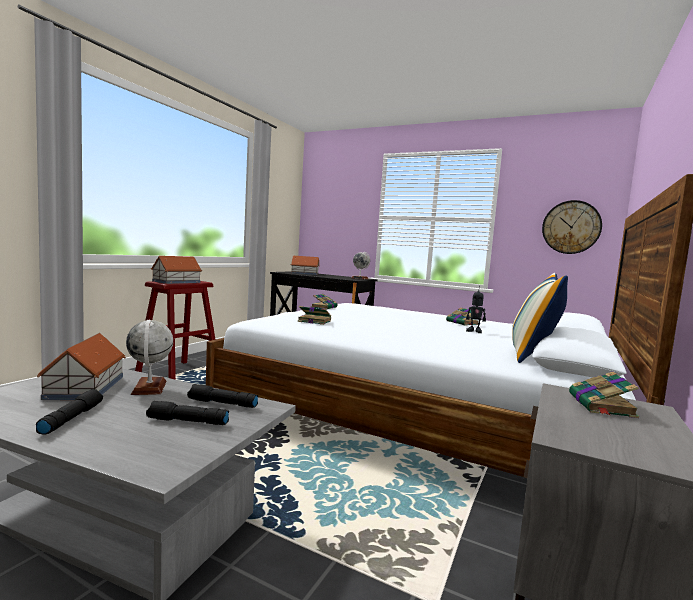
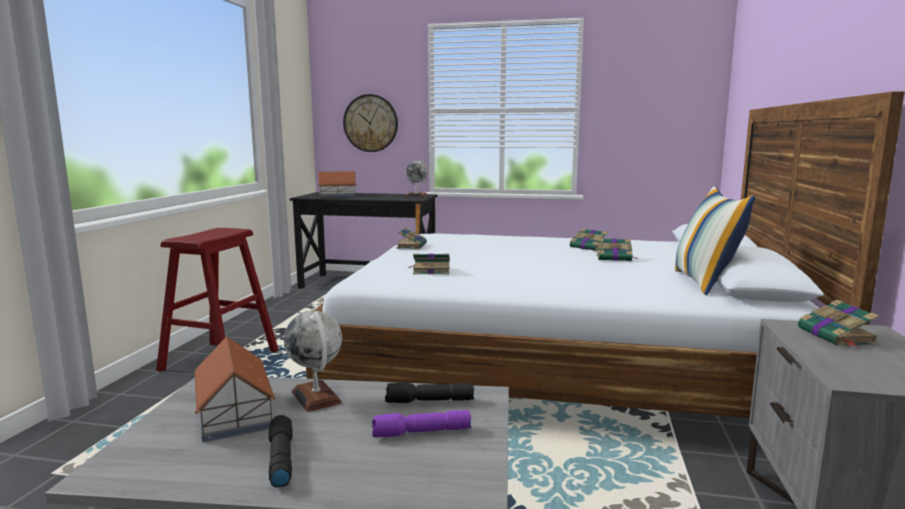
camera: 15 degrees left, 5 degrees up
black flashlight [146,401,229,425] -> purple flashlight [372,410,471,437]
toy house [151,256,202,284] -> none
toy robot [466,290,486,333] -> book [597,238,638,261]
wall clock [542,200,602,254] -> wall clock moved to [343,94,398,152]

